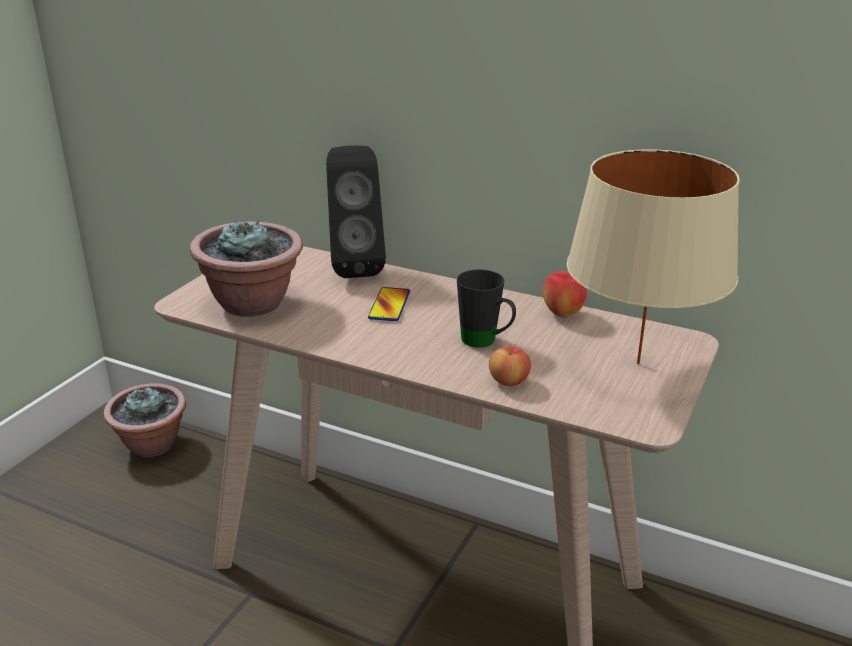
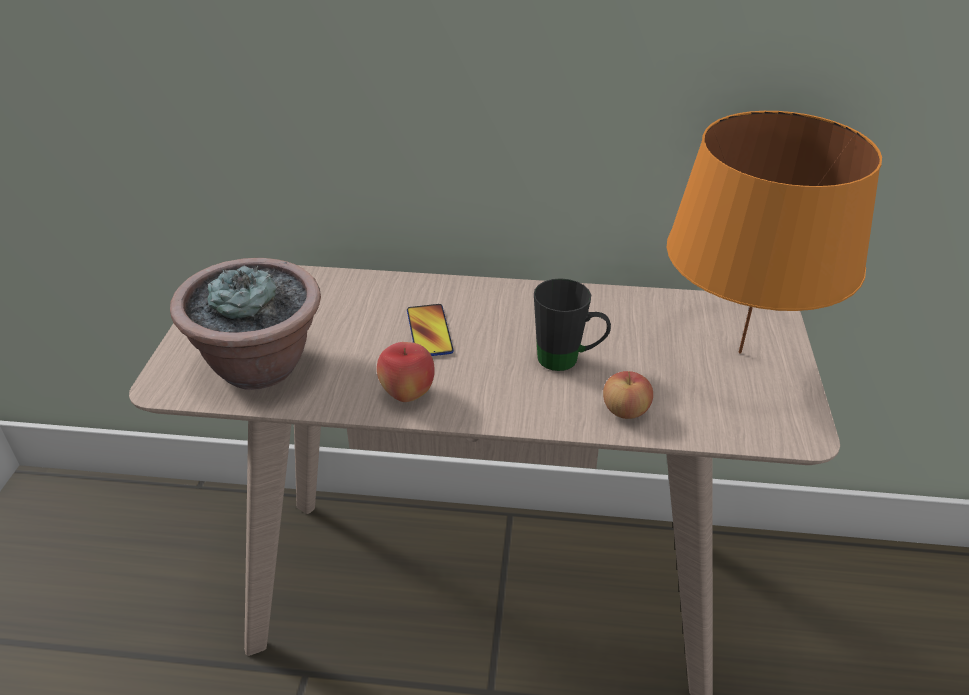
camera: 20 degrees left, 10 degrees up
potted plant [104,383,186,457] -> none
black speaker [326,145,386,278] -> none
apple [543,271,587,318] -> apple moved to [377,342,435,402]
beige table lamp [566,149,740,364] -> orange table lamp [667,111,882,354]

